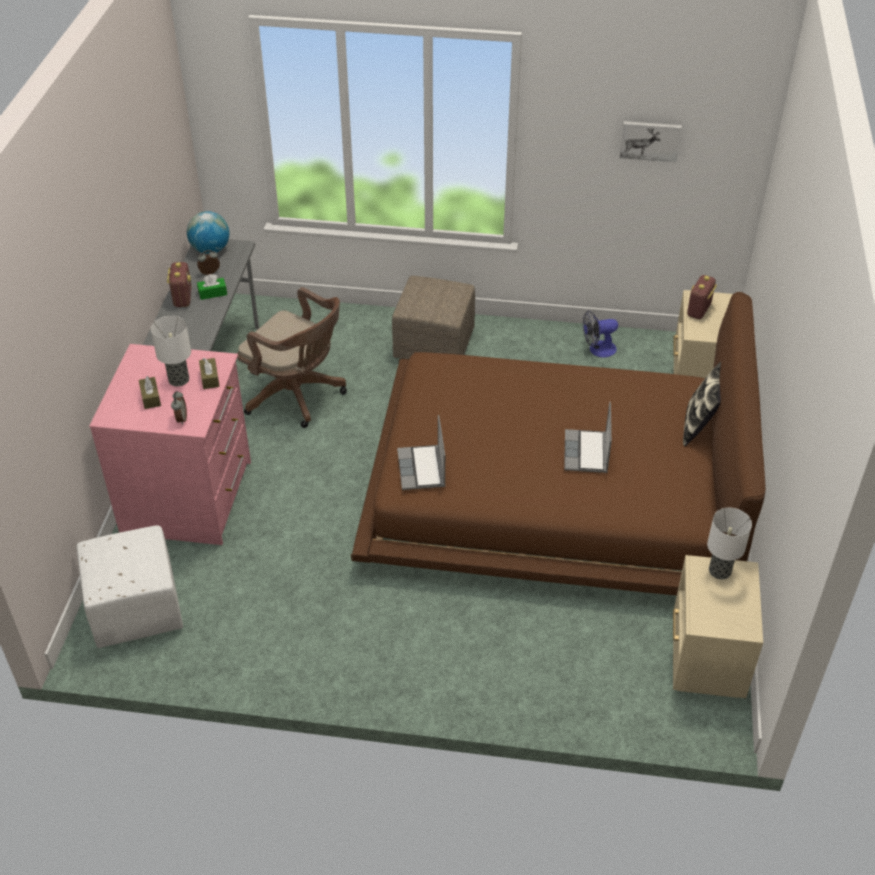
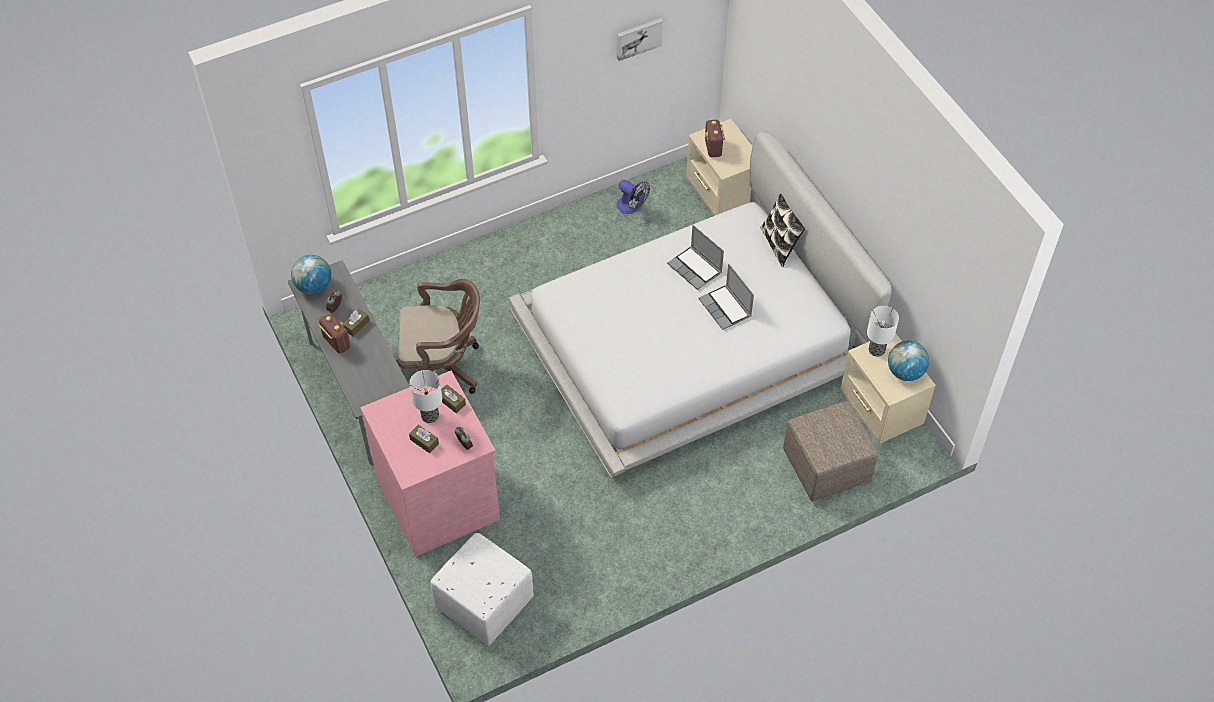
camera: 35 degrees left, 10 degrees up
green tissue box [197,274,227,300] -> brown tissue box [343,309,369,336]
brown bed [351,292,766,595] -> white bed [508,131,892,477]
beige ottoman [392,276,475,359] -> beige ottoman moved to [783,401,878,501]
laptop [397,415,445,490] -> laptop moved to [667,225,724,290]
fan [583,311,618,358] -> fan turned 90 degrees counterclockwise [616,180,650,214]
none -> globe [888,341,929,381]

